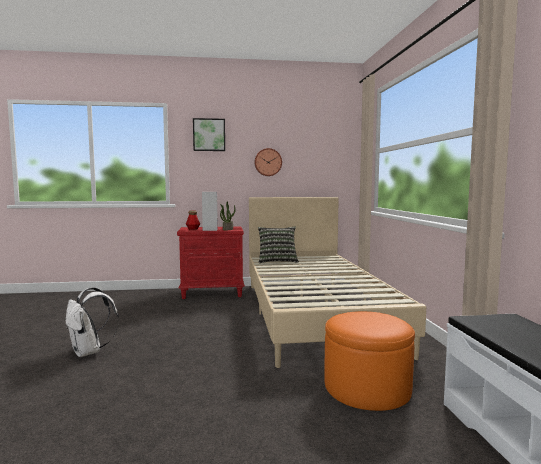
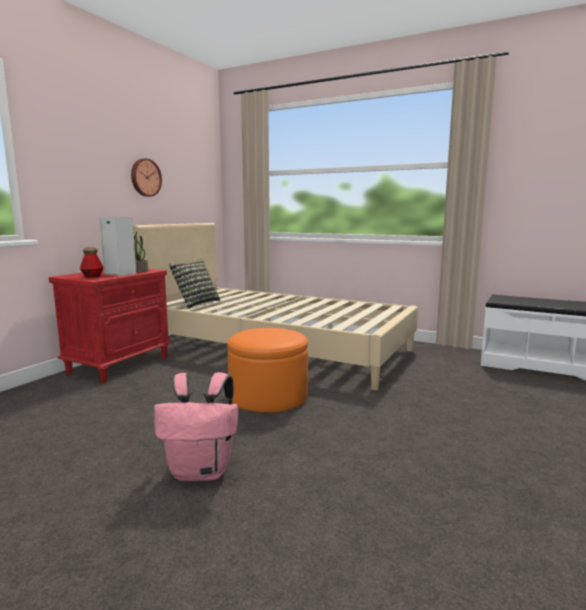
camera: 55 degrees left, 5 degrees up
white backpack [66,287,119,357] -> pink backpack [154,372,239,481]
picture [193,118,225,151] -> none
orange ottoman [324,311,415,411] -> orange ottoman moved to [227,328,308,413]

